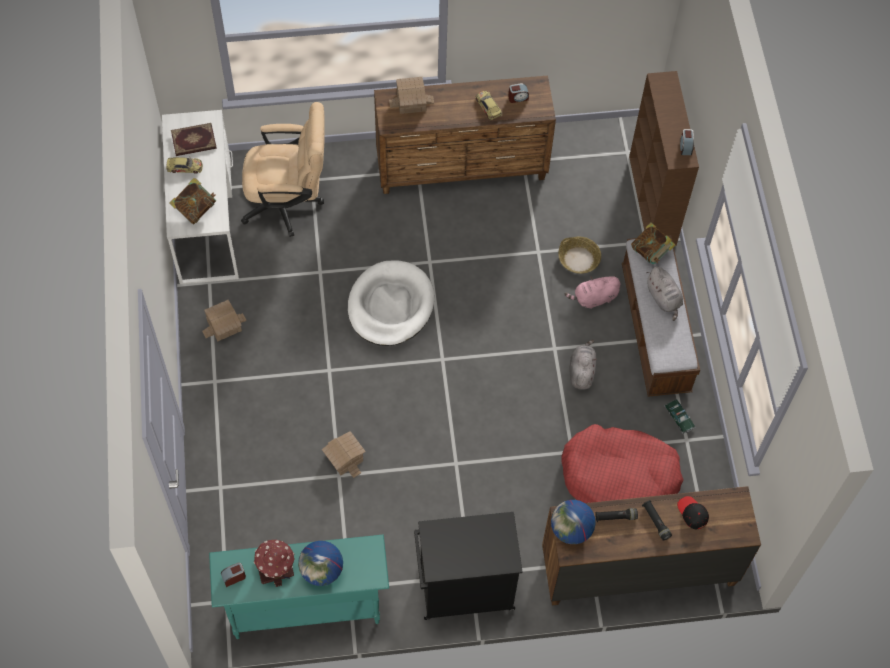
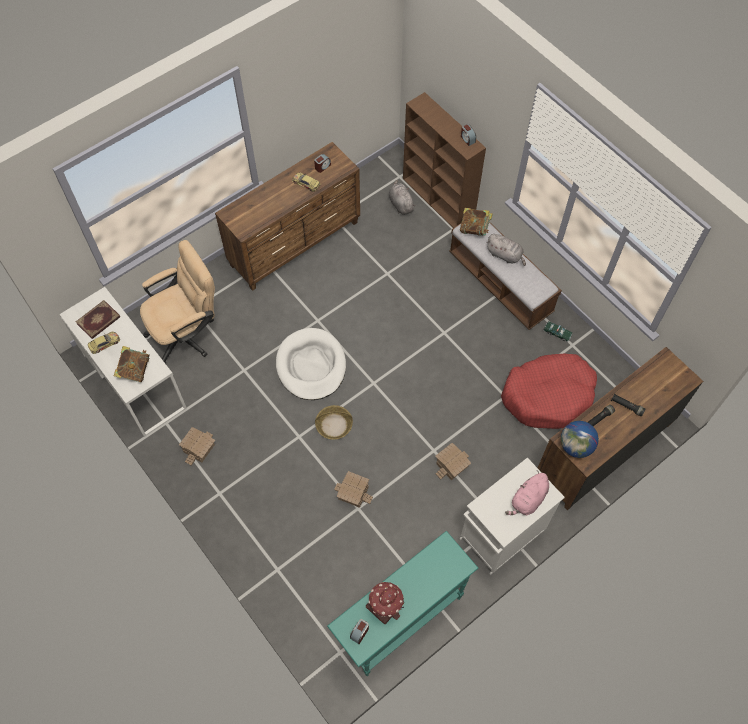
camera: 30 degrees left, 0 degrees up
globe [298,541,343,586] -> none
toy house [389,77,434,114] -> toy house moved to [435,443,471,480]
black cabinet [414,512,523,620] -> white cabinet [459,458,565,575]
basket [558,237,601,274] -> basket moved to [315,405,353,440]
pink plush toy [565,275,620,309] -> pink plush toy moved to [505,470,549,516]
grey plush toy [569,340,597,390] -> grey plush toy moved to [389,180,416,215]
black cap [677,496,709,530] -> none

